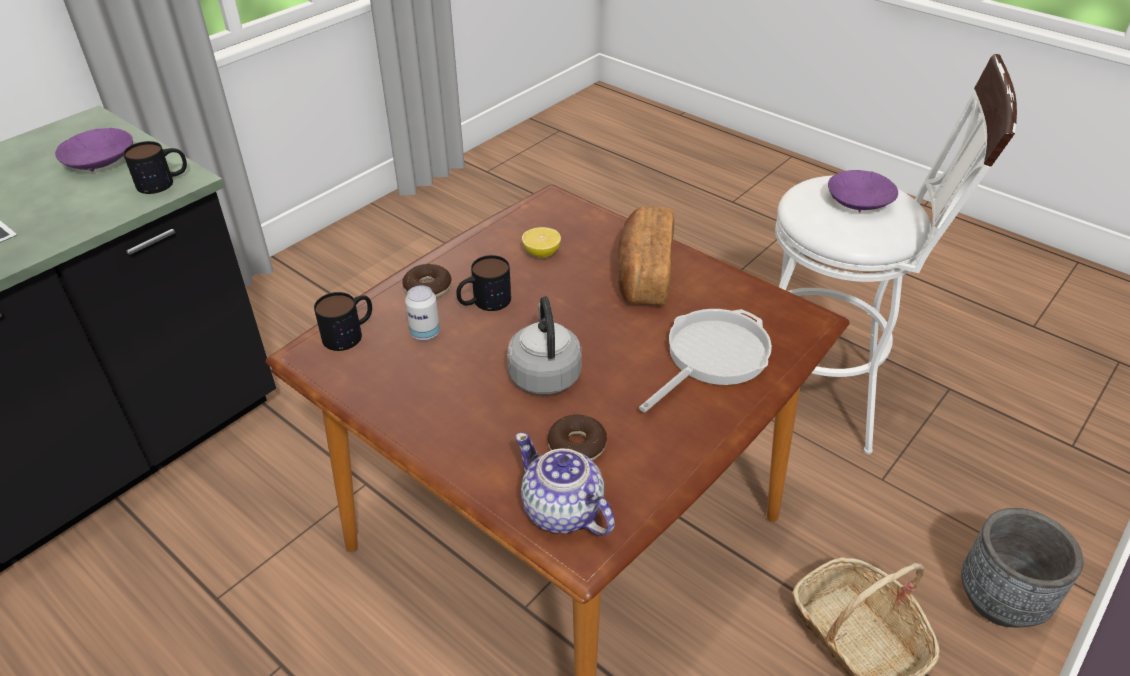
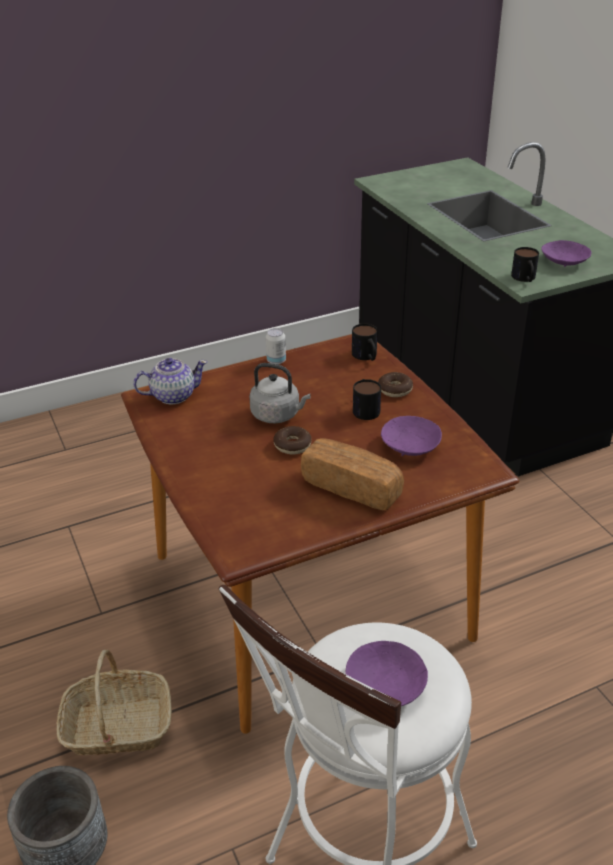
camera: 115 degrees right, 5 degrees down
can [405,285,440,340] -> can moved to [266,328,286,365]
lemon [522,227,561,258] -> purple bowl [381,416,442,456]
donut [548,414,607,461] -> donut moved to [274,426,312,454]
frying pan [639,309,772,412] -> none

